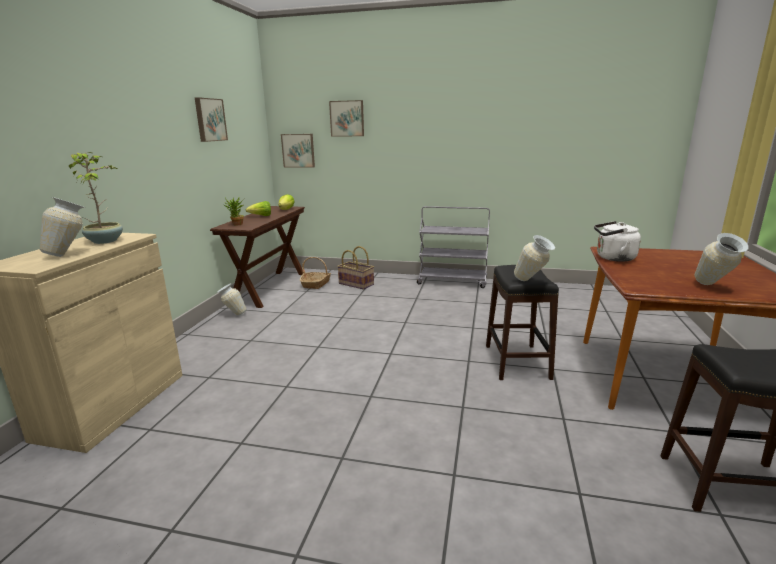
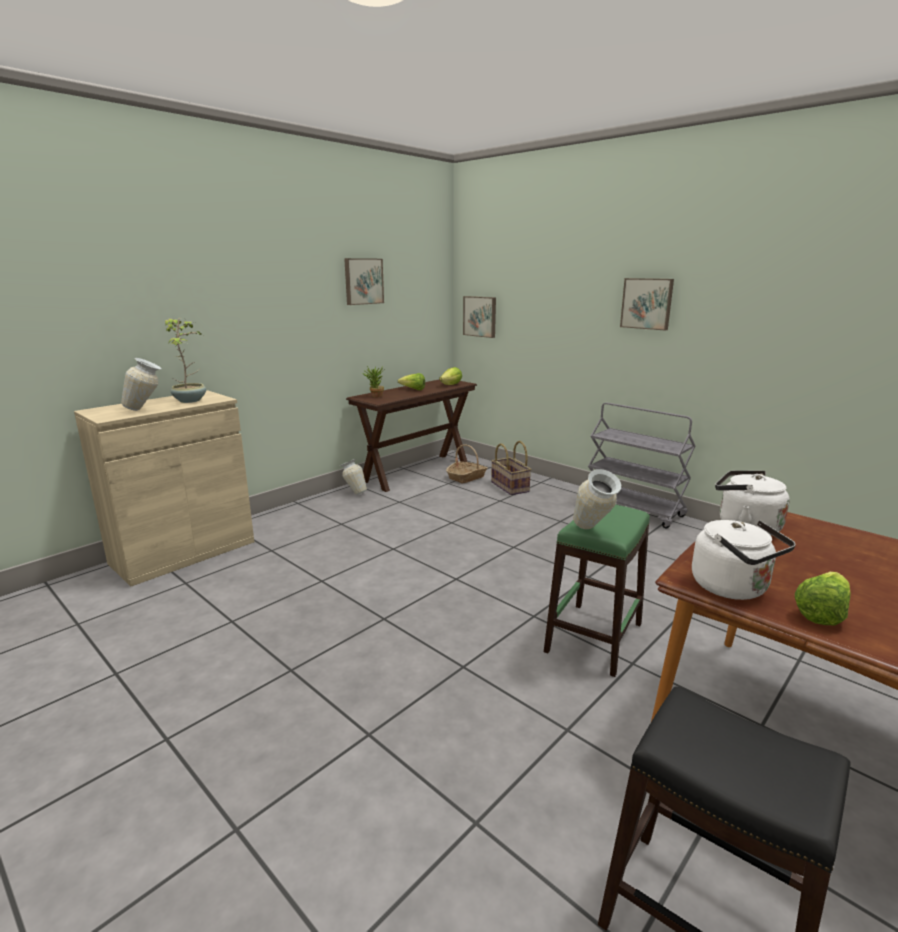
camera: 30 degrees right, 0 degrees up
picture [329,100,364,137] -> picture moved to [620,278,674,330]
black stool [486,265,559,380] -> green stool [544,505,650,677]
vase [695,233,748,285] -> lettuce [795,572,851,625]
none -> white kettle [692,520,796,600]

